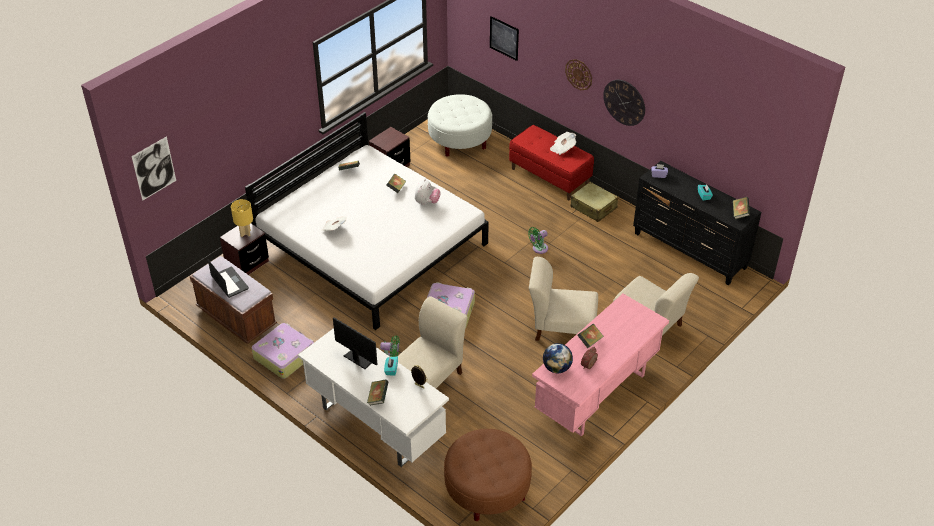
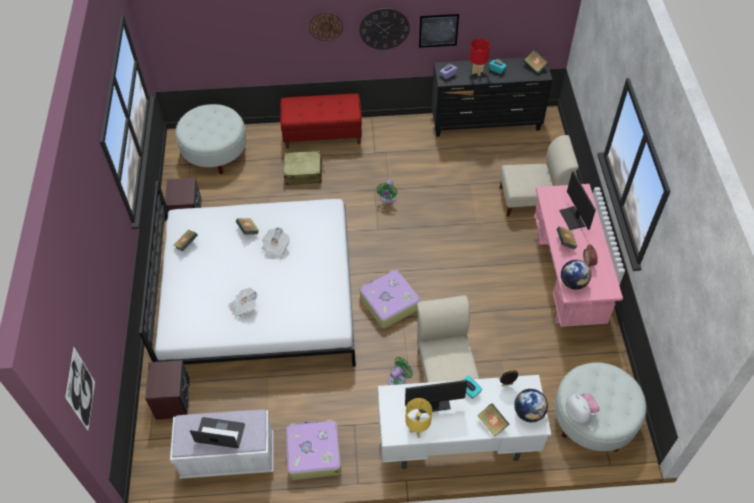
camera: 45 degrees left, 10 degrees up
brown bench [190,256,277,344] -> white bench [170,409,273,479]
yellow table lamp [231,199,253,237] -> yellow table lamp moved to [405,398,432,438]
plush toy [415,179,441,205] -> plush toy moved to [566,393,600,424]
brown ottoman [444,429,532,521] -> white ottoman [555,362,646,452]
picture [490,16,519,61] -> picture moved to [419,14,459,48]
beige chair [529,257,598,341] -> none
newspaper [550,132,576,155] -> newspaper moved to [262,227,290,259]
beige suitcase [571,182,618,222] -> beige suitcase moved to [284,151,324,185]
none -> red table lamp [469,38,490,76]
none -> globe [514,389,548,422]
none -> monitor [559,171,596,230]

